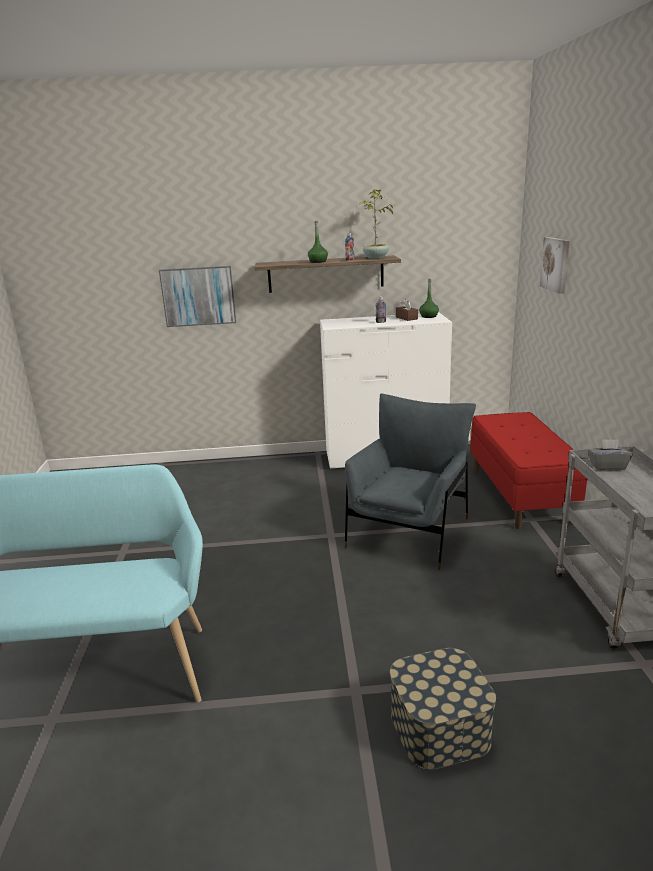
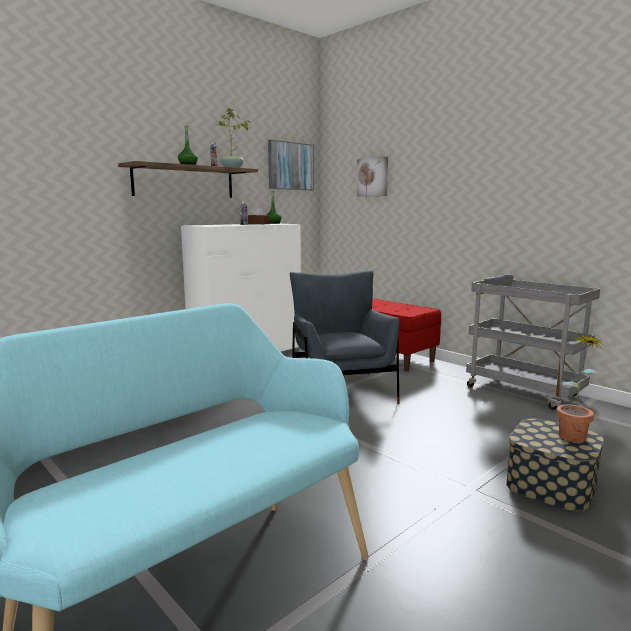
camera: 40 degrees left, 10 degrees down
picture [159,266,236,327] -> picture moved to [268,140,314,190]
none -> potted plant [557,335,605,443]

